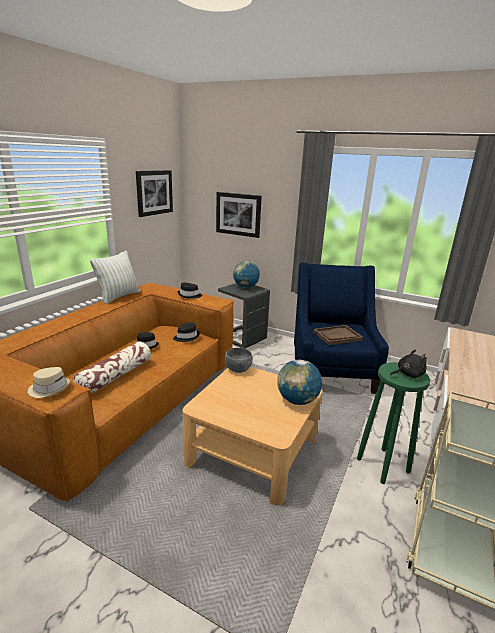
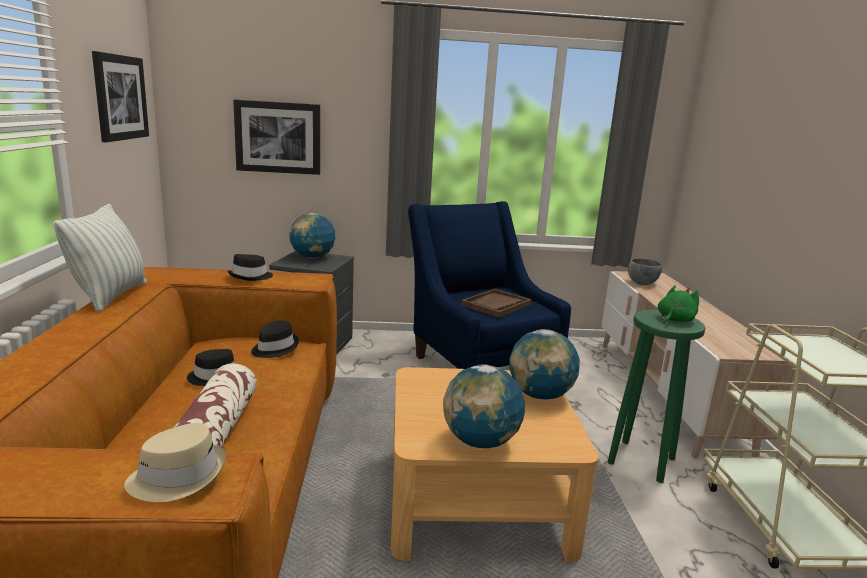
camera: 30 degrees left, 5 degrees down
grey bowl [225,347,253,373] -> grey bowl moved to [628,258,662,285]
black plush toy [390,350,427,378] -> green plush toy [658,285,699,324]
none -> globe [443,365,525,448]

